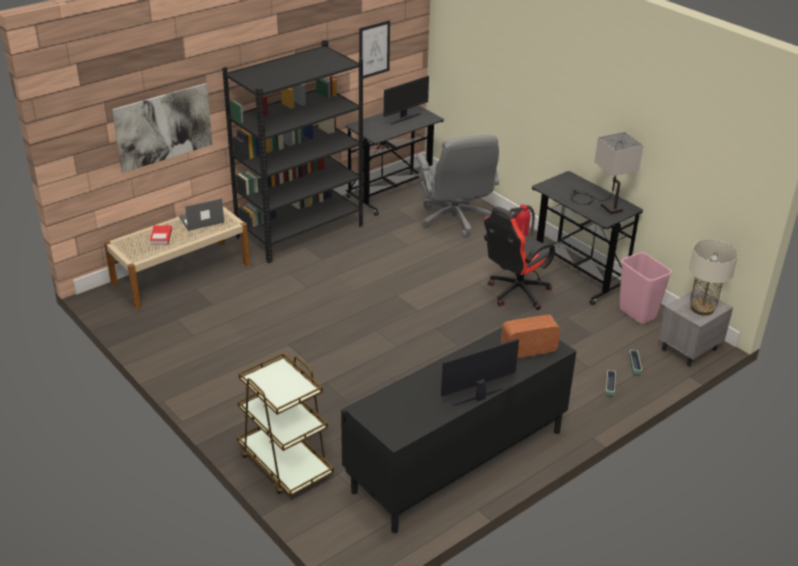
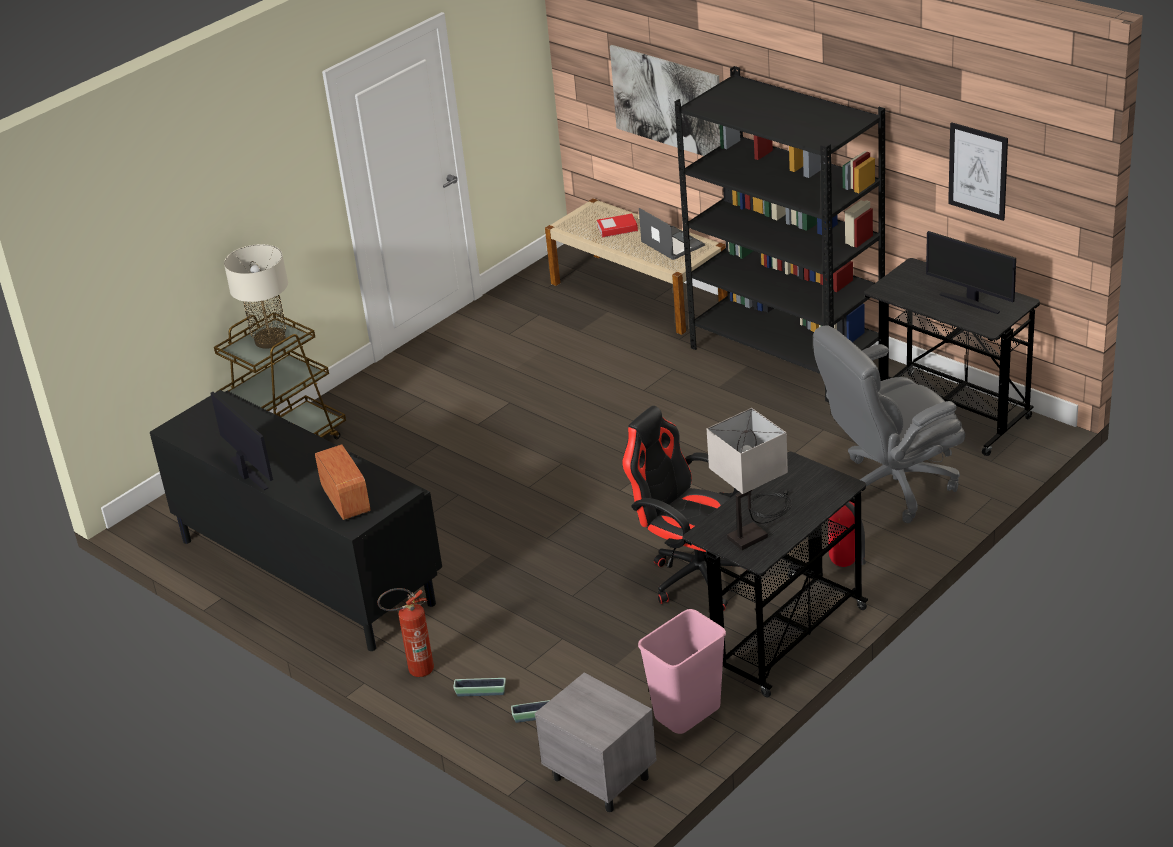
camera: 85 degrees right, 0 degrees up
table lamp [689,239,738,316] -> table lamp moved to [224,244,288,349]
none -> fire extinguisher [378,588,434,677]

